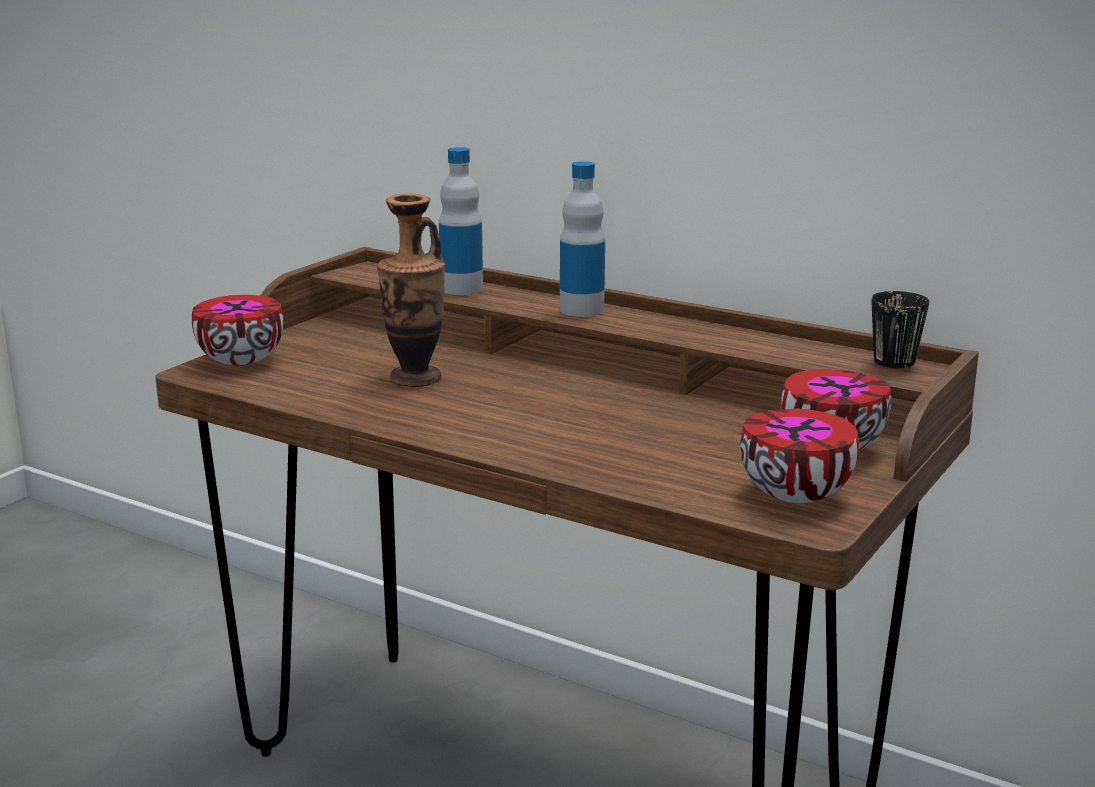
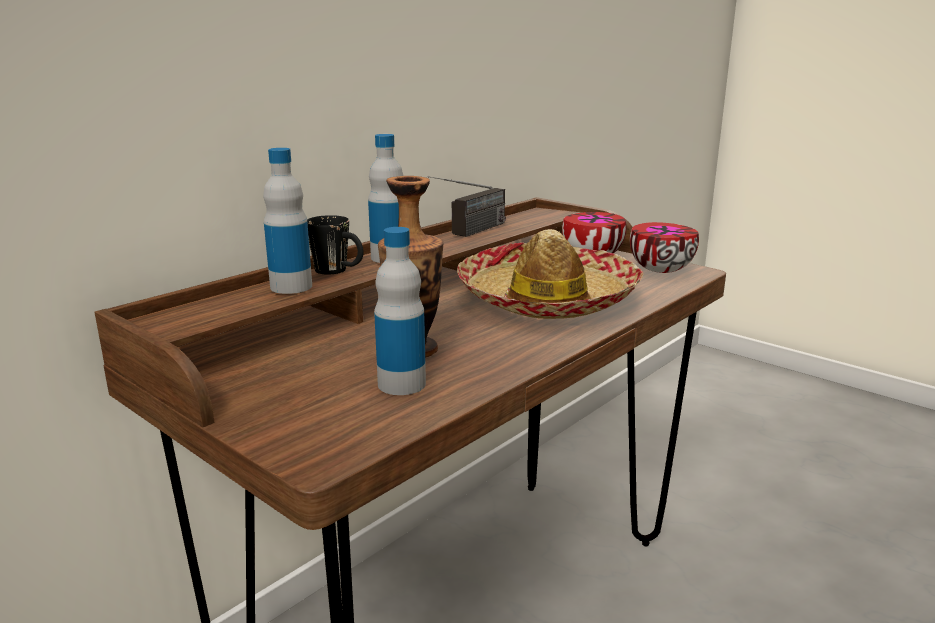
camera: 80 degrees left, 0 degrees up
bowl [192,295,283,365] -> none
black mug [872,291,929,368] -> black mug moved to [307,215,364,274]
none -> bottle [374,227,426,395]
none -> radio [428,176,506,237]
none -> hat [457,229,643,319]

